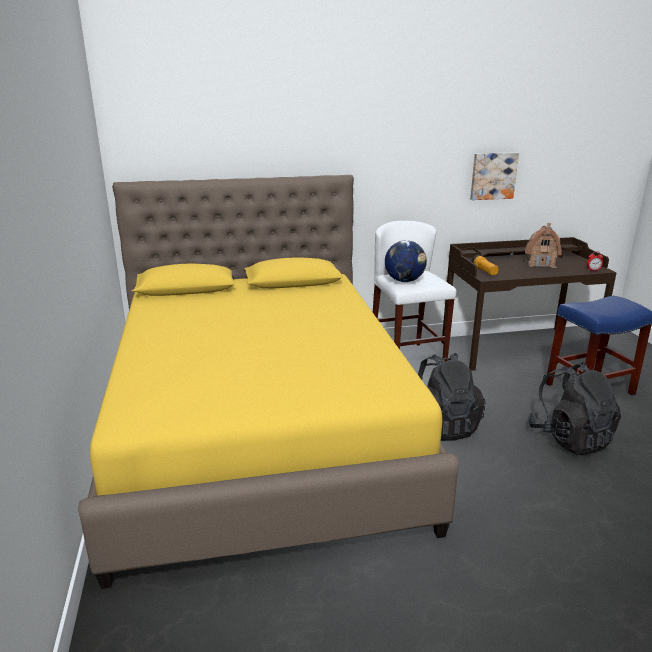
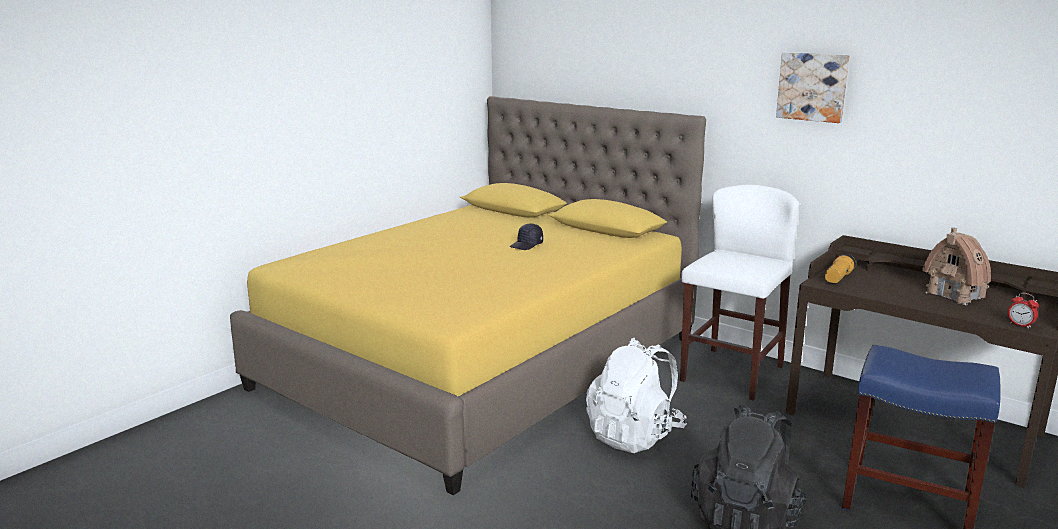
camera: 50 degrees right, 5 degrees down
globe [385,240,427,282] -> none
black backpack [418,353,486,441] -> white backpack [586,338,688,453]
picture [470,152,519,200] -> picture moved to [776,52,850,123]
none -> black cap [510,223,543,250]

